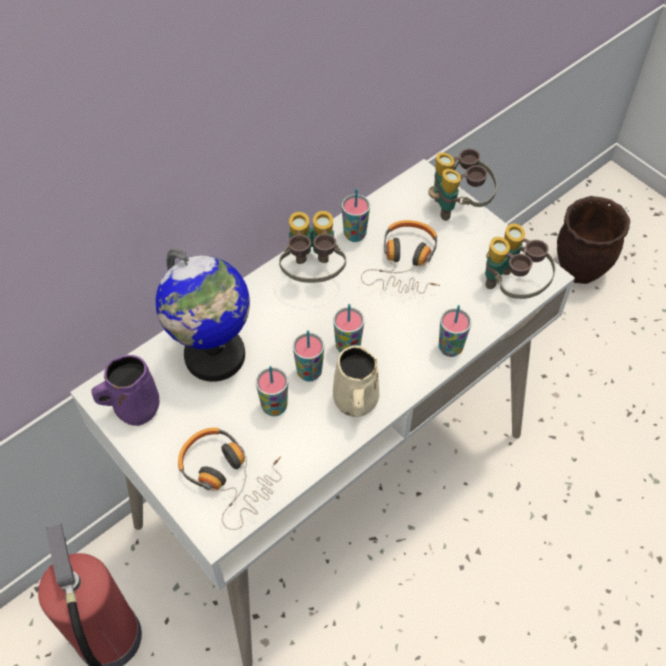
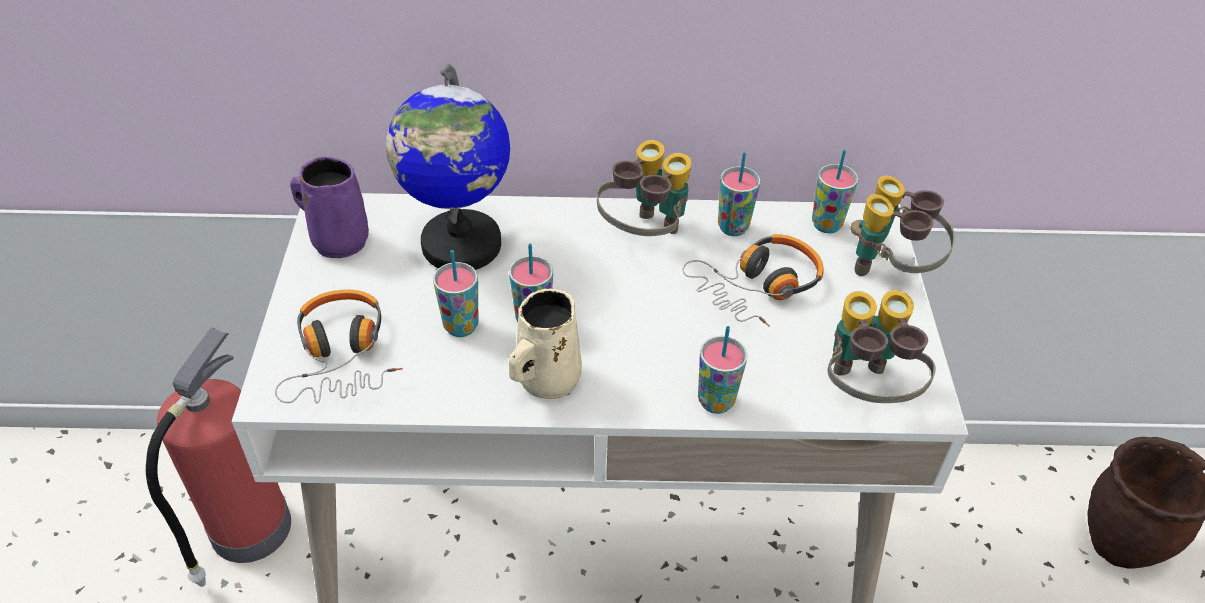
camera: 40 degrees right, 10 degrees down
cup [333,304,364,353] -> cup moved to [812,150,858,233]

